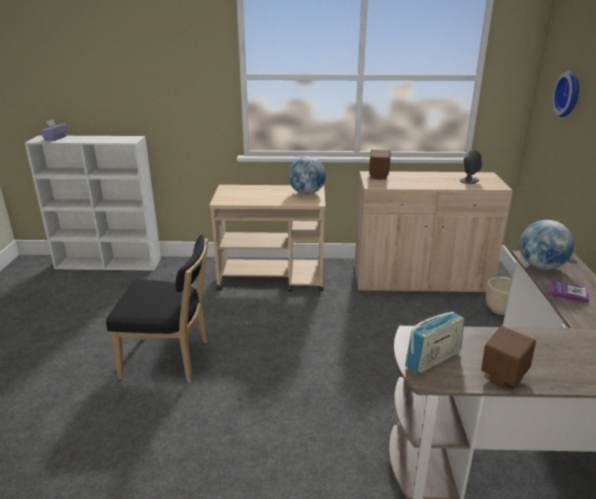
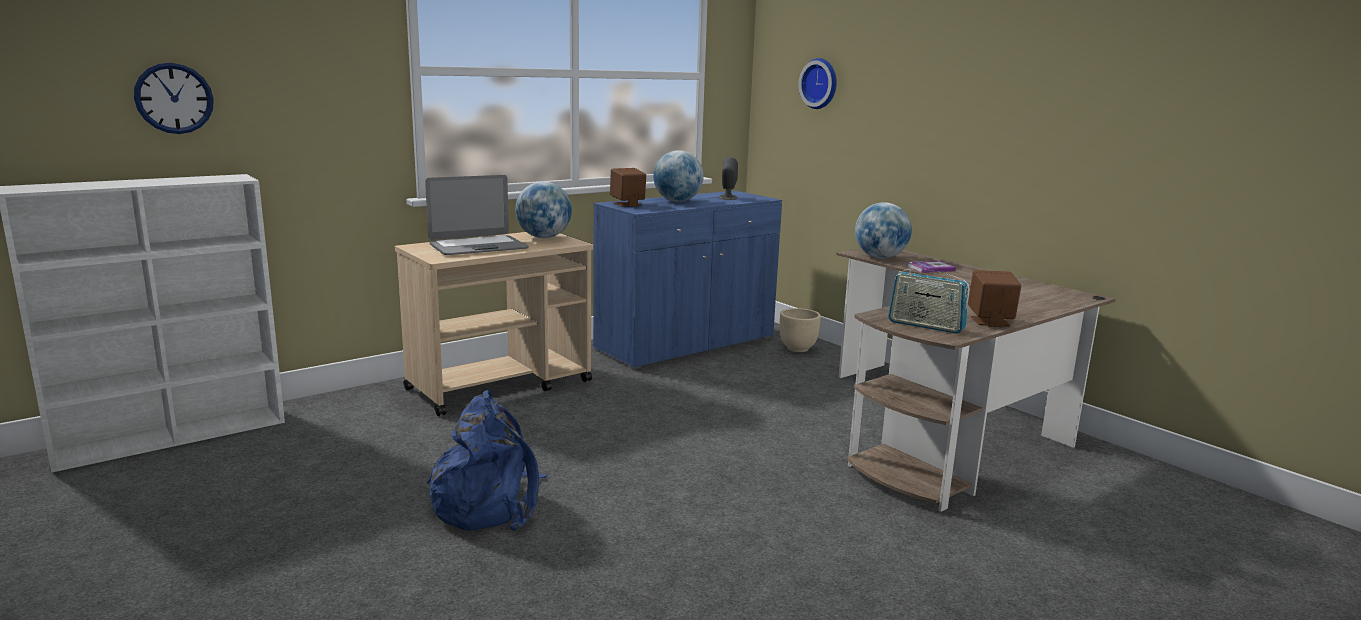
camera: 40 degrees left, 10 degrees down
purple tissue box [40,119,67,141] -> none
black chair [106,235,208,382] -> blue backpack [427,390,548,531]
beige cabinet [355,171,513,293] -> blue cabinet [593,191,782,370]
radio [405,312,464,374] -> radio turned 105 degrees clockwise [888,262,970,334]
none -> wall clock [134,62,214,134]
none -> laptop [425,175,529,255]
none -> globe [653,150,704,202]

